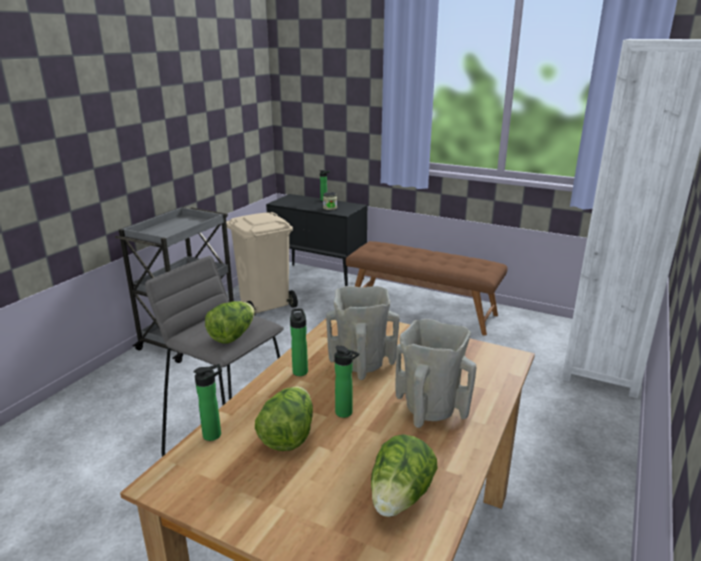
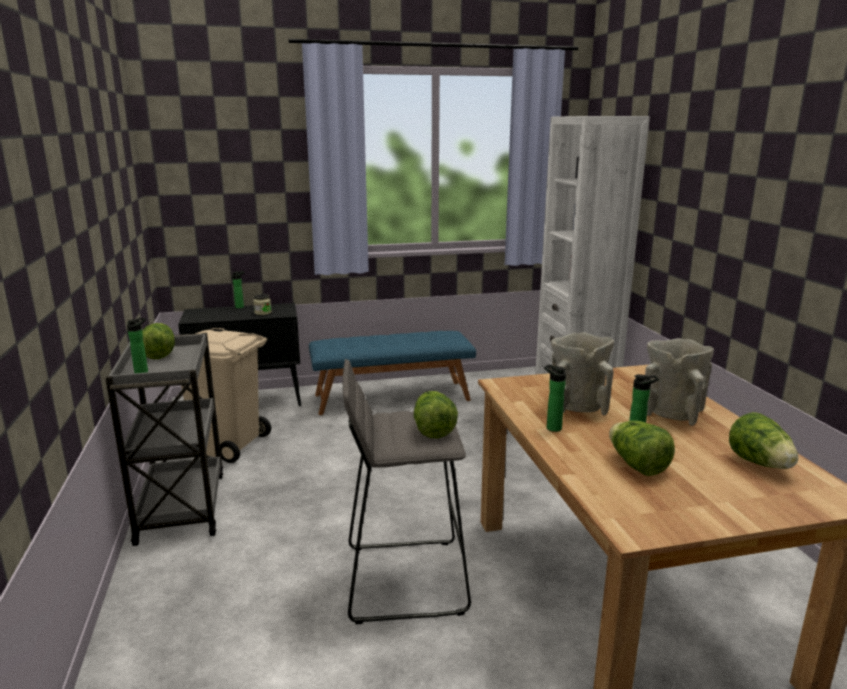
camera: 40 degrees left, 5 degrees down
bottle [193,364,222,441] -> bottle moved to [127,318,148,373]
brown bench [346,241,508,336] -> blue bench [309,331,476,415]
none -> lettuce [142,323,175,359]

